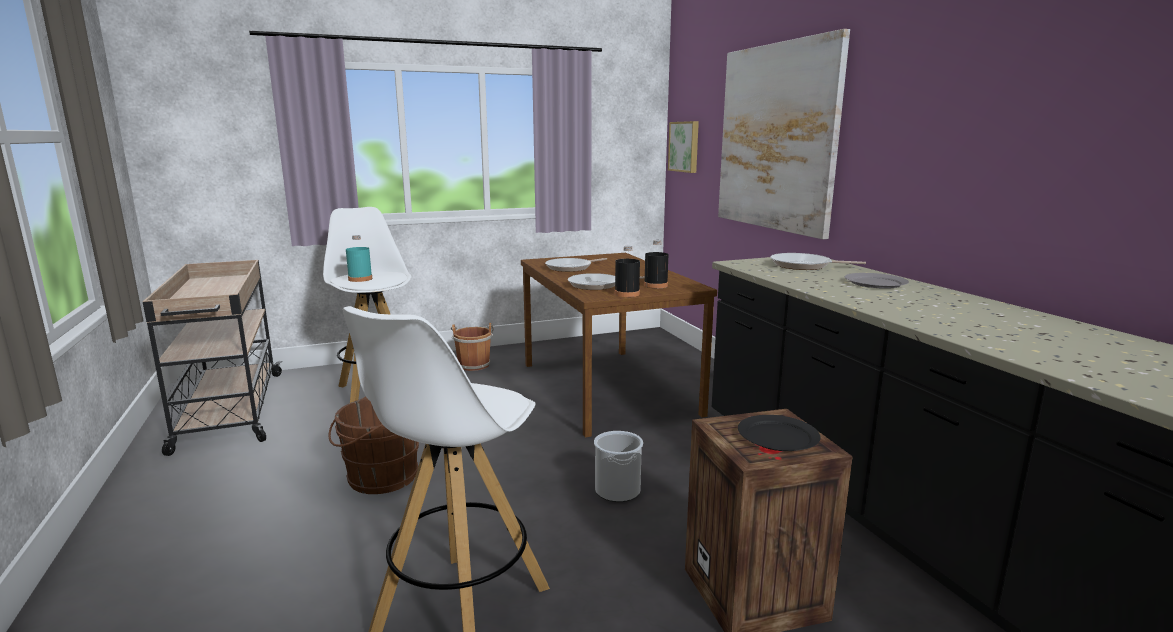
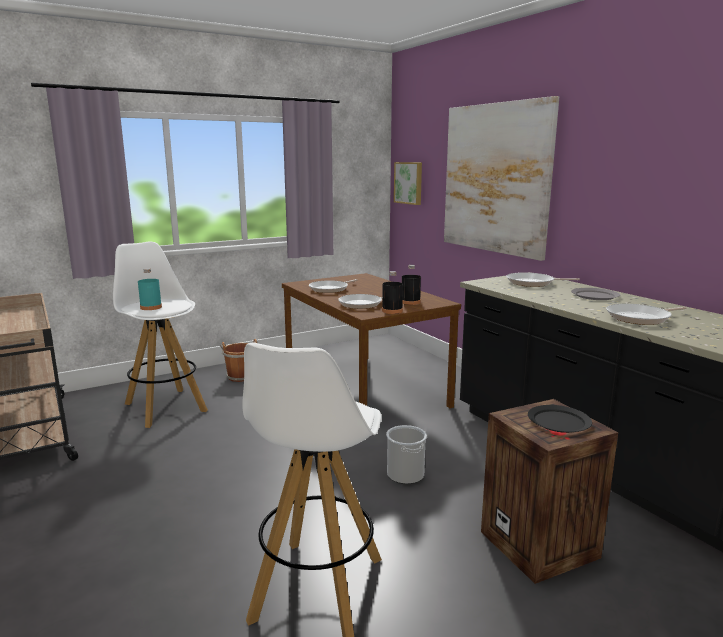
camera: 10 degrees left, 0 degrees up
brown bucket [328,396,419,494] -> none
none -> frying pan [606,304,687,325]

